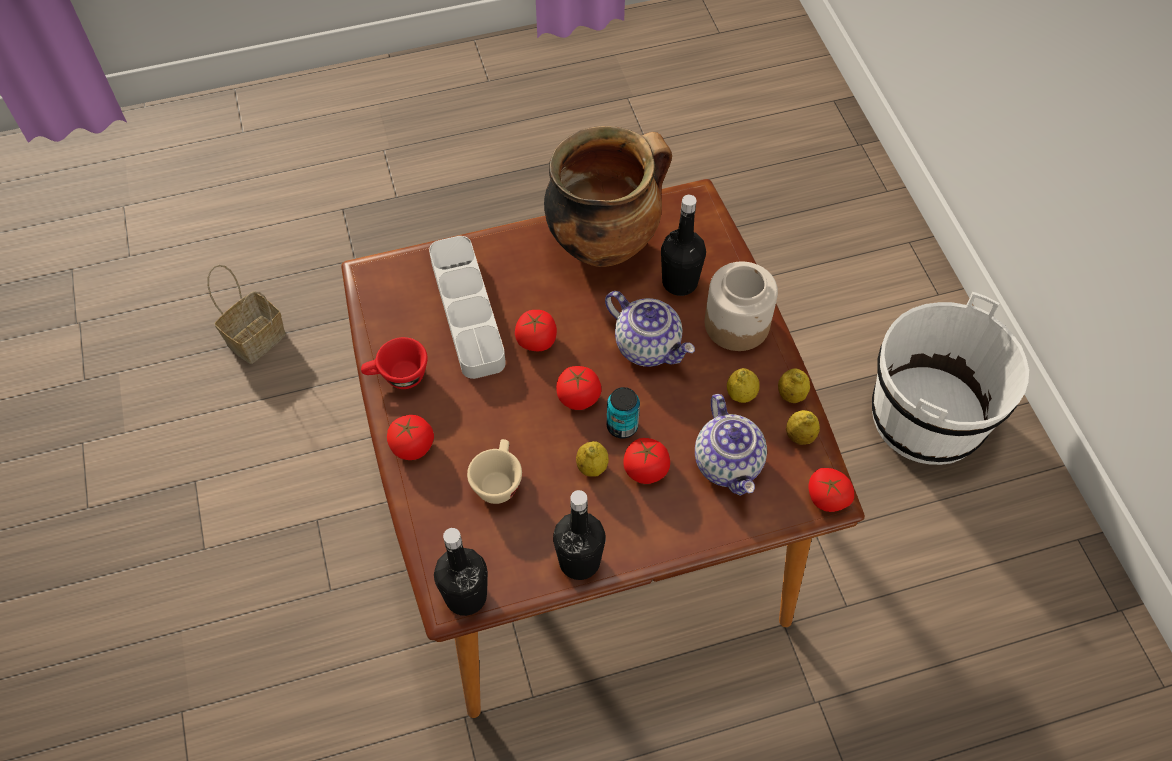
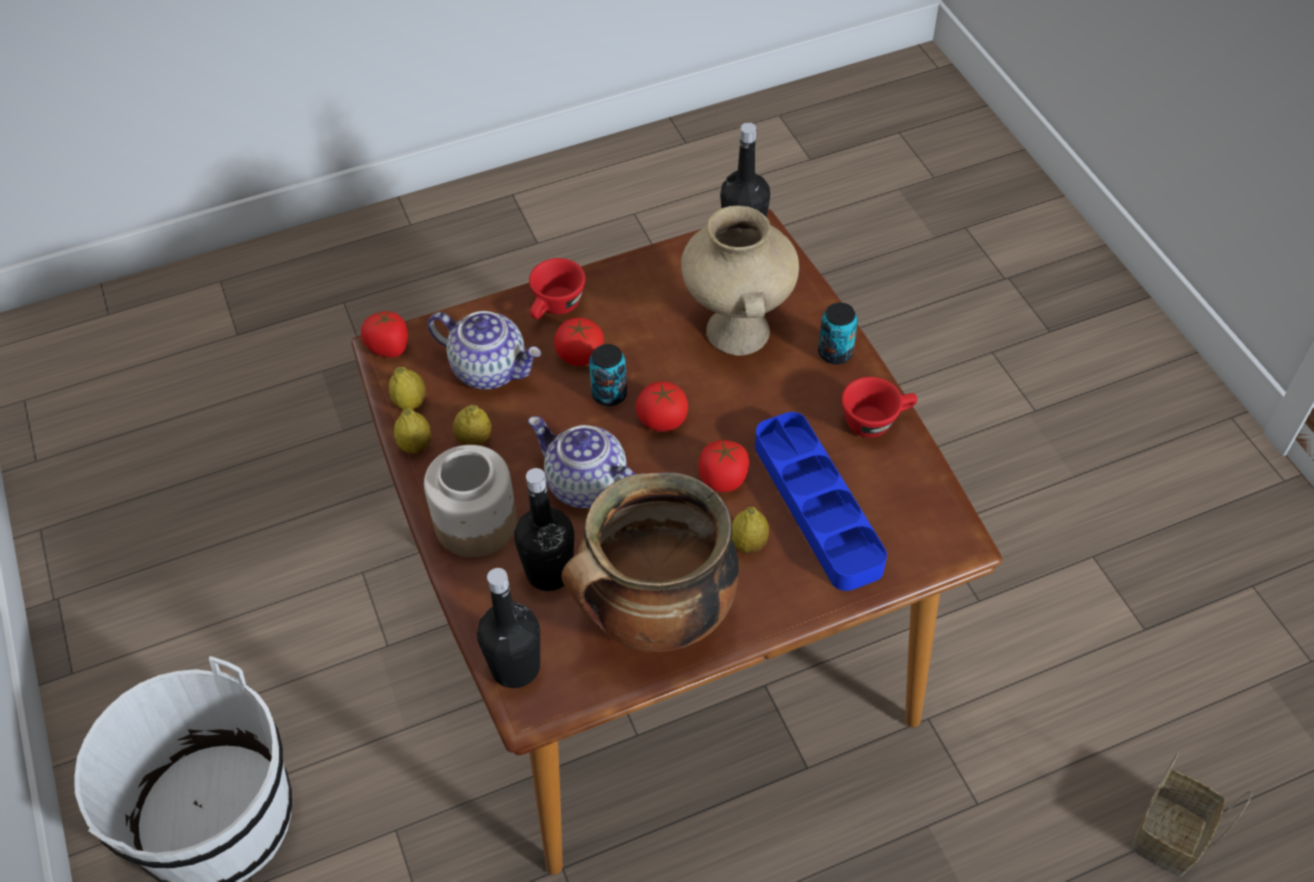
camera: 175 degrees right, 5 degrees down
tomato [387,415,434,460] -> can [818,303,858,364]
grey tray [429,236,506,379] -> blue tray [755,412,887,591]
beige cup [467,439,522,504] -> beige vase [681,206,799,356]
black bottle [553,490,606,580] -> black bottle moved to [477,568,540,688]
lemon [576,441,609,477] -> lemon moved to [732,507,769,553]
teapot [695,394,767,496] -> teapot turned 135 degrees clockwise [428,311,542,389]
none -> red cup [529,258,585,319]

